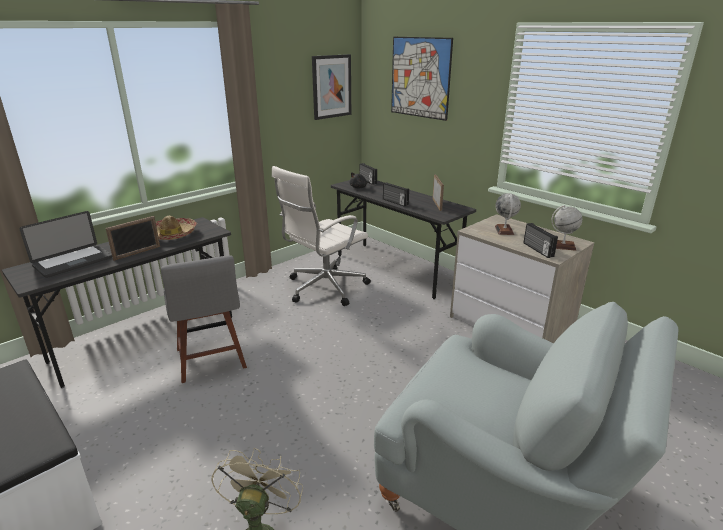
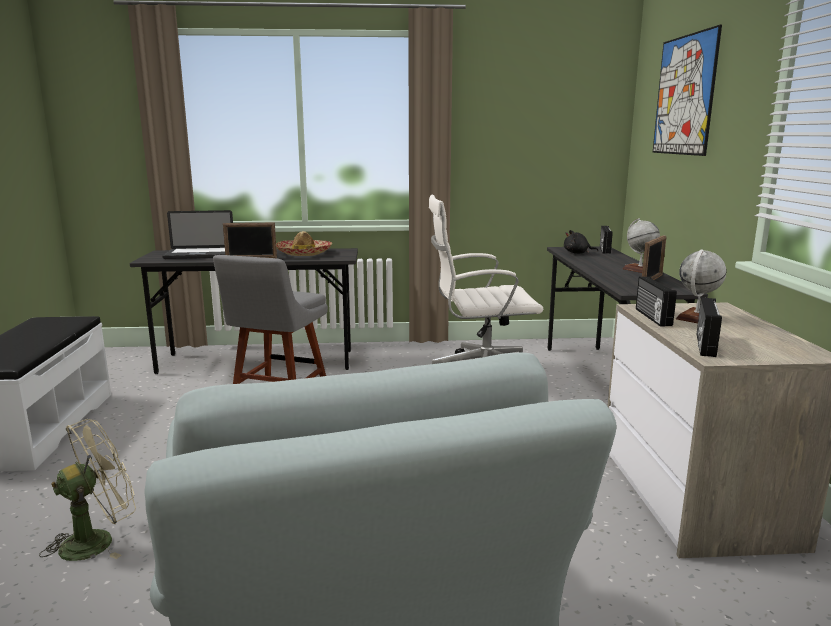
camera: 40 degrees right, 10 degrees down
picture [312,54,351,120] -> none
radio [383,182,409,207] -> radio moved to [636,277,677,327]
globe [552,205,582,251] -> globe moved to [622,218,660,273]

